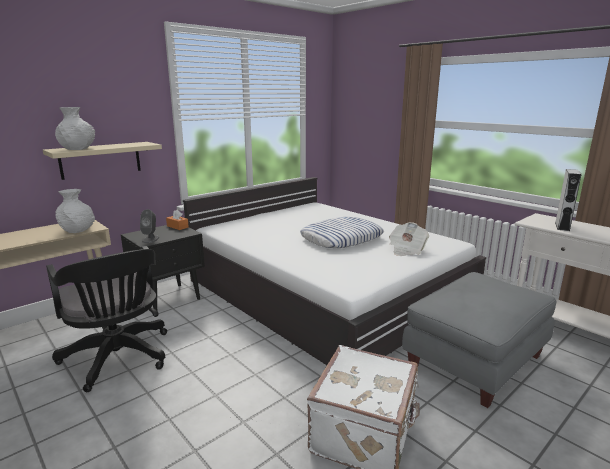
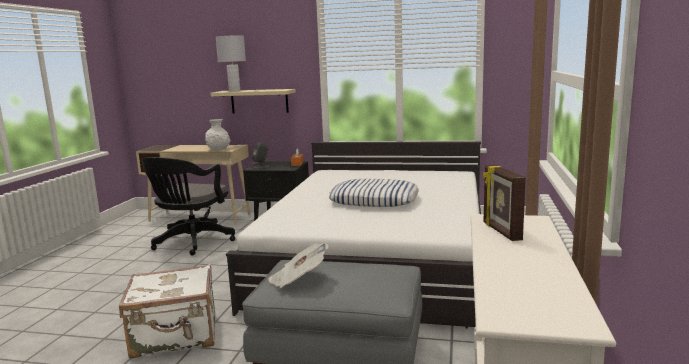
camera: 55 degrees right, 5 degrees down
white vase [55,107,95,150] -> grey table lamp [216,35,246,92]
newspaper [389,222,429,256] -> newspaper moved to [268,243,329,289]
grey speaker [555,169,582,231] -> picture frame [483,164,526,241]

